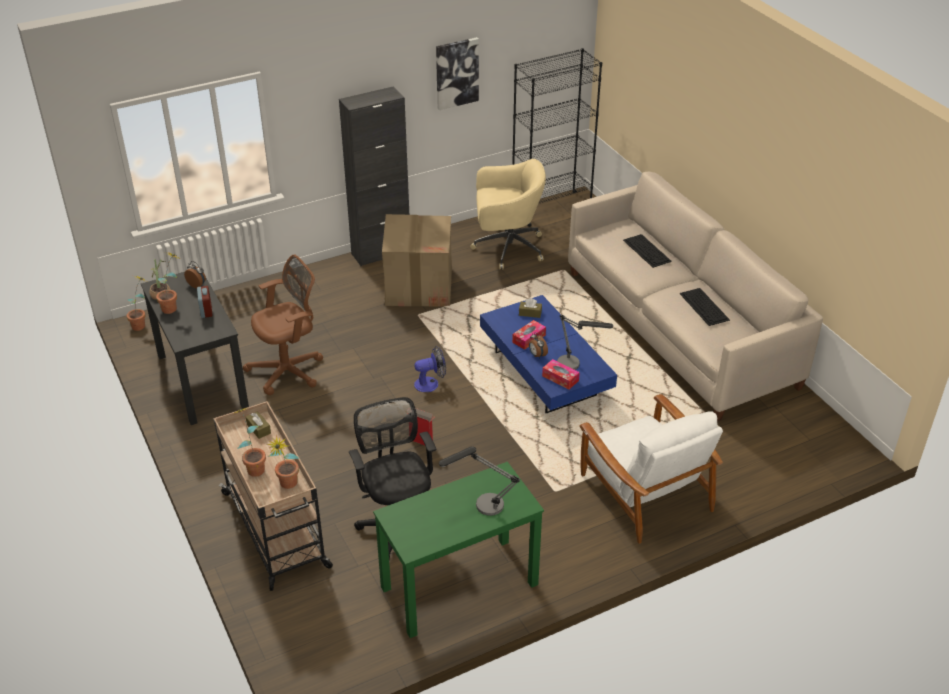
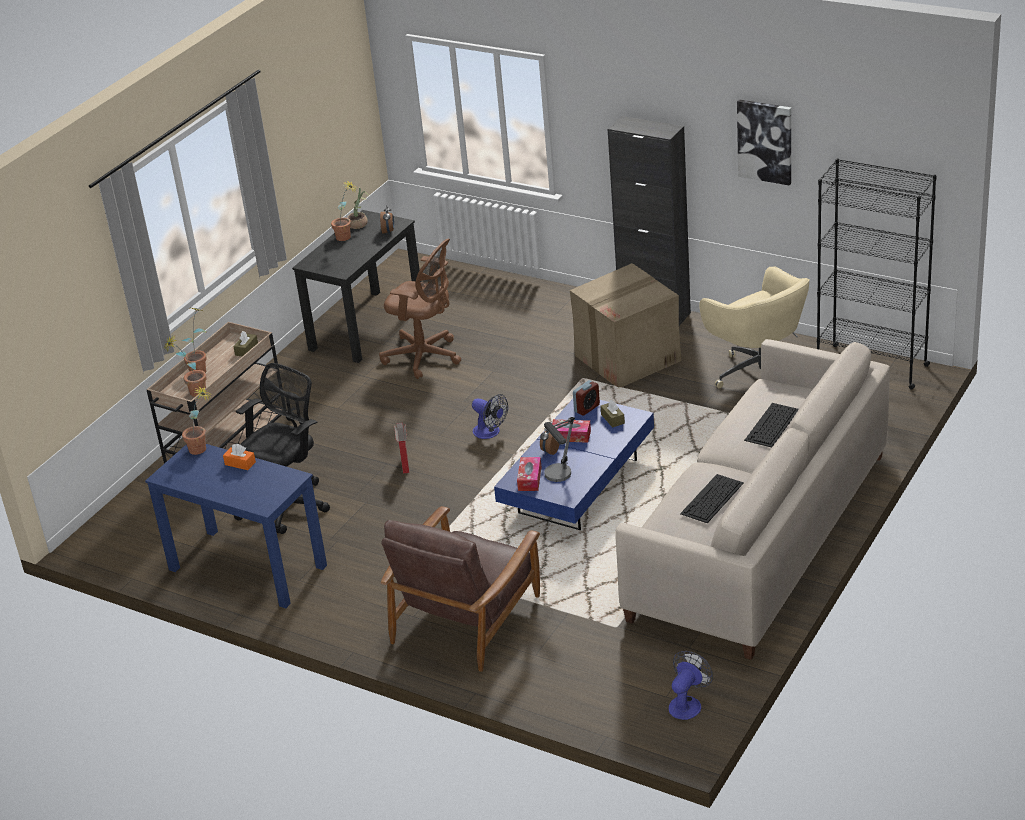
camera: 60 degrees right, 5 degrees down
potted plant [127,276,147,331] -> potted plant moved to [182,385,210,455]
alarm clock [197,286,212,318] -> alarm clock moved to [573,380,600,415]
green desk [373,462,544,638] -> blue desk [145,444,327,608]
table lamp [439,446,520,516] -> none
white armchair [579,394,723,544] -> brown armchair [381,506,540,672]
none -> orange tissue box [223,444,256,470]
none -> fan [669,651,713,720]

